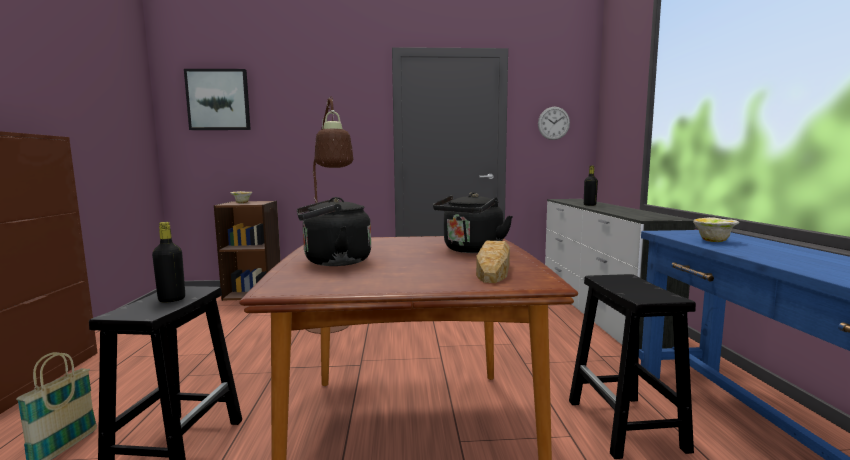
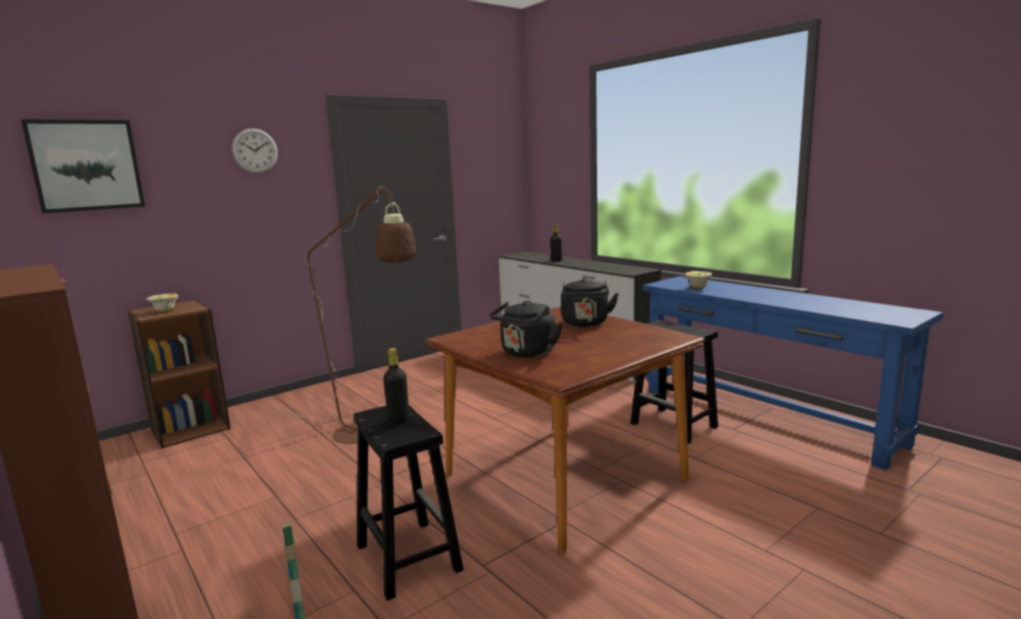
camera: 35 degrees left, 5 degrees up
bread [476,241,510,283] -> none
wall clock [538,107,570,140] -> wall clock moved to [232,128,278,174]

